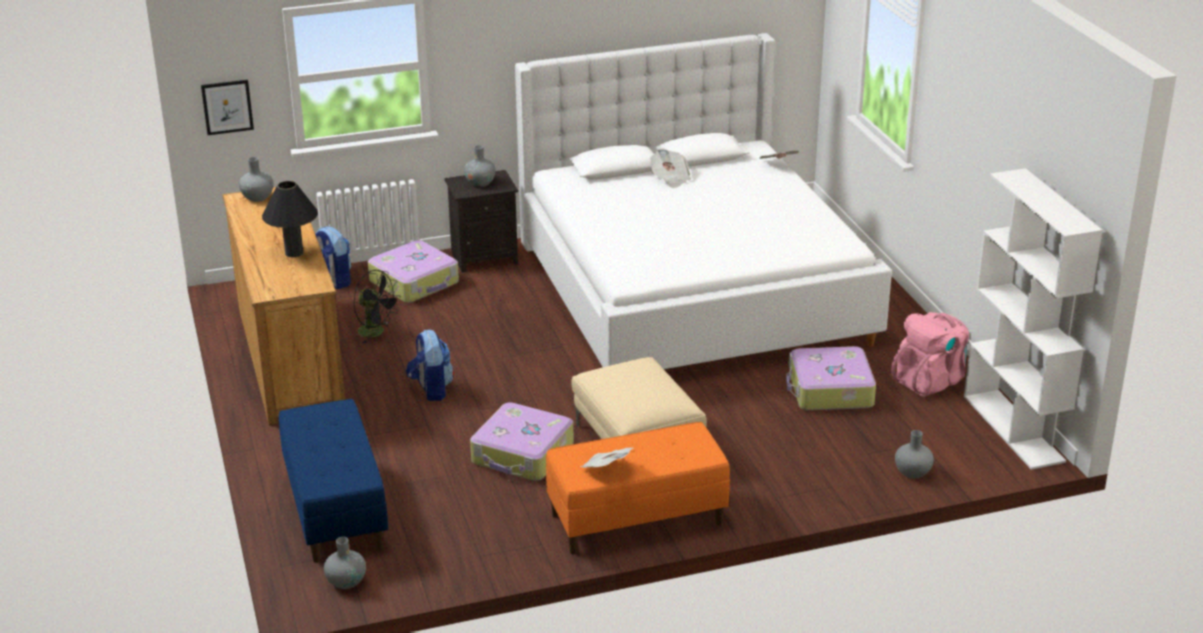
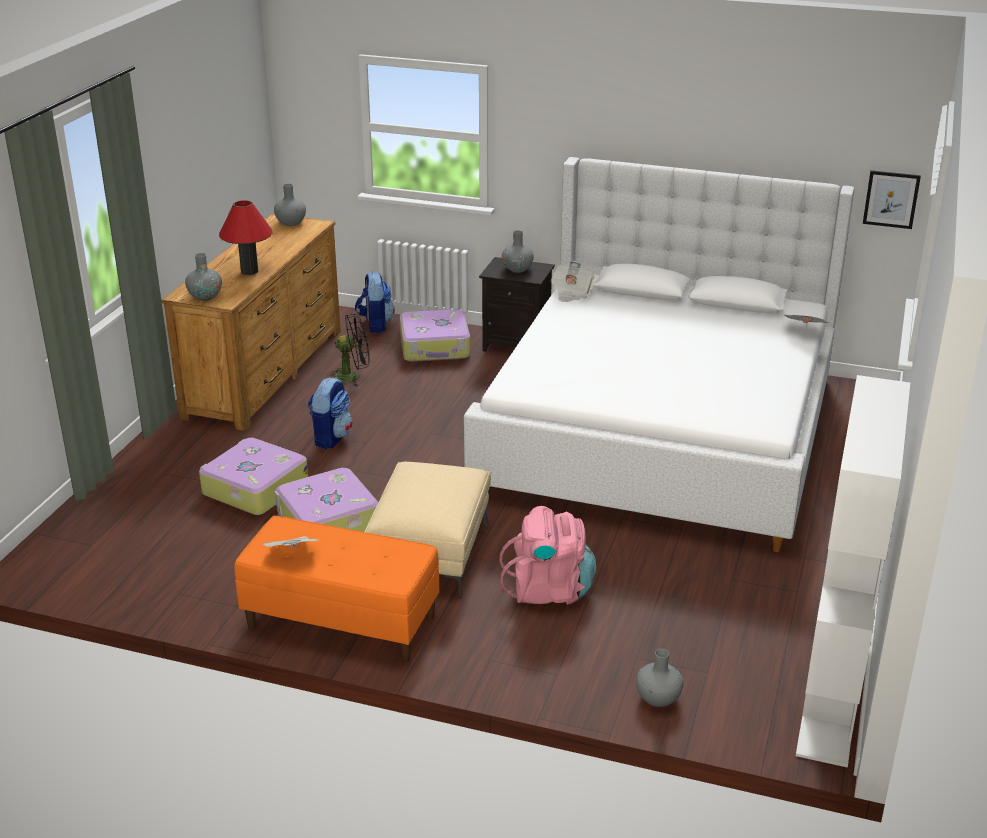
camera: 35 degrees right, 0 degrees up
picture [201,80,254,135] -> picture moved to [863,170,921,229]
black table lamp [262,181,318,257] -> red table lamp [219,200,273,275]
blue bench [279,399,388,563] -> none
grey vase [324,537,366,589] -> grey vase moved to [185,253,222,301]
black fan [354,270,401,343] -> black fan turned 75 degrees counterclockwise [327,314,369,387]
newspaper [650,149,691,188] -> newspaper moved to [551,261,594,302]
suitcase [786,346,876,411] -> suitcase moved to [199,438,308,515]
pink backpack [891,312,969,397] -> pink backpack moved to [499,506,596,605]

